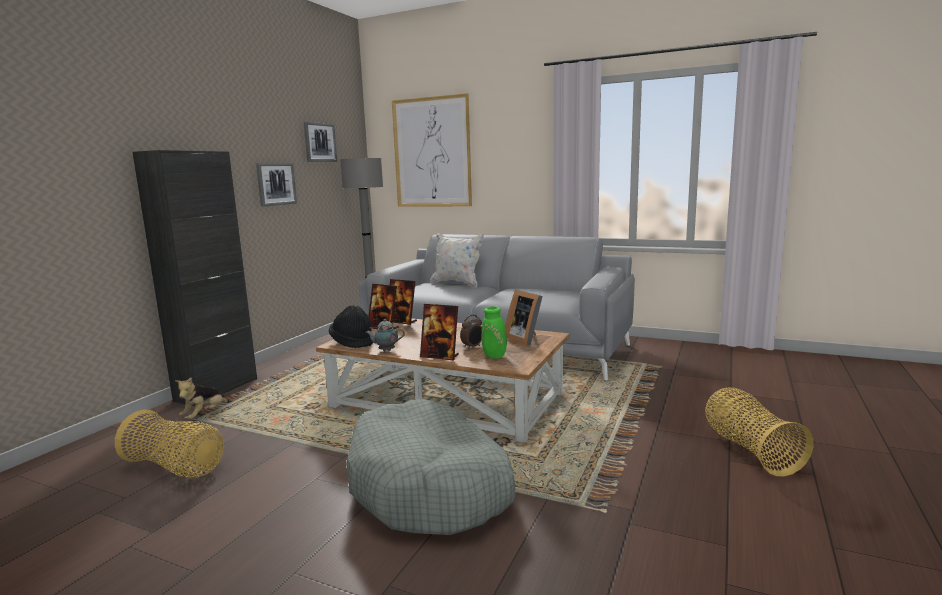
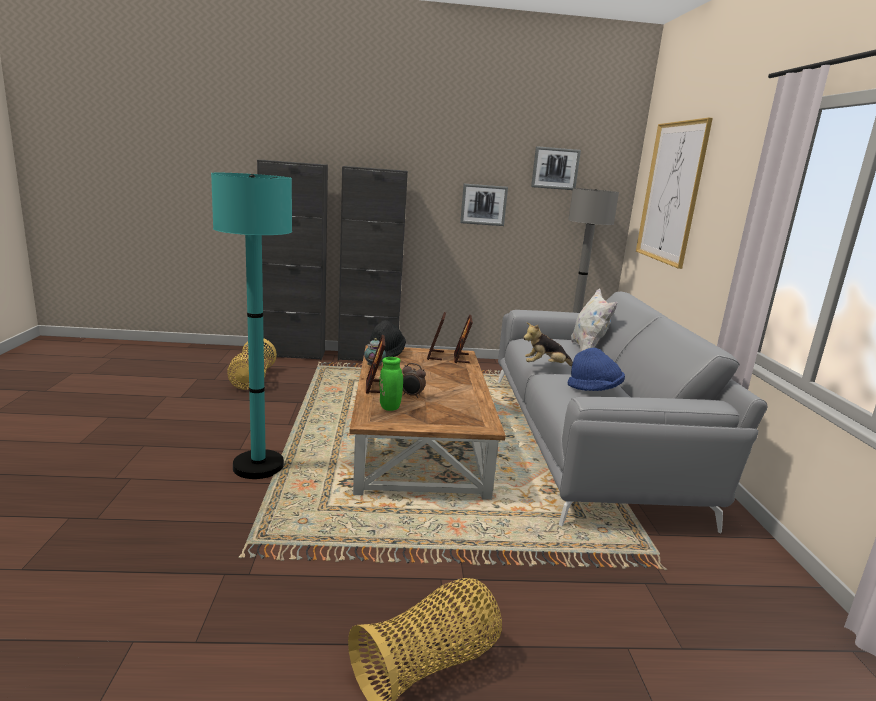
camera: 60 degrees right, 5 degrees up
plush toy [175,377,230,419] -> plush toy moved to [523,323,573,366]
grey dog bed [346,399,516,535] -> turquoise floor lamp [211,173,292,479]
picture frame [505,290,543,346] -> none
none -> black cabinet [257,160,328,360]
none -> blue hat [568,348,625,391]

